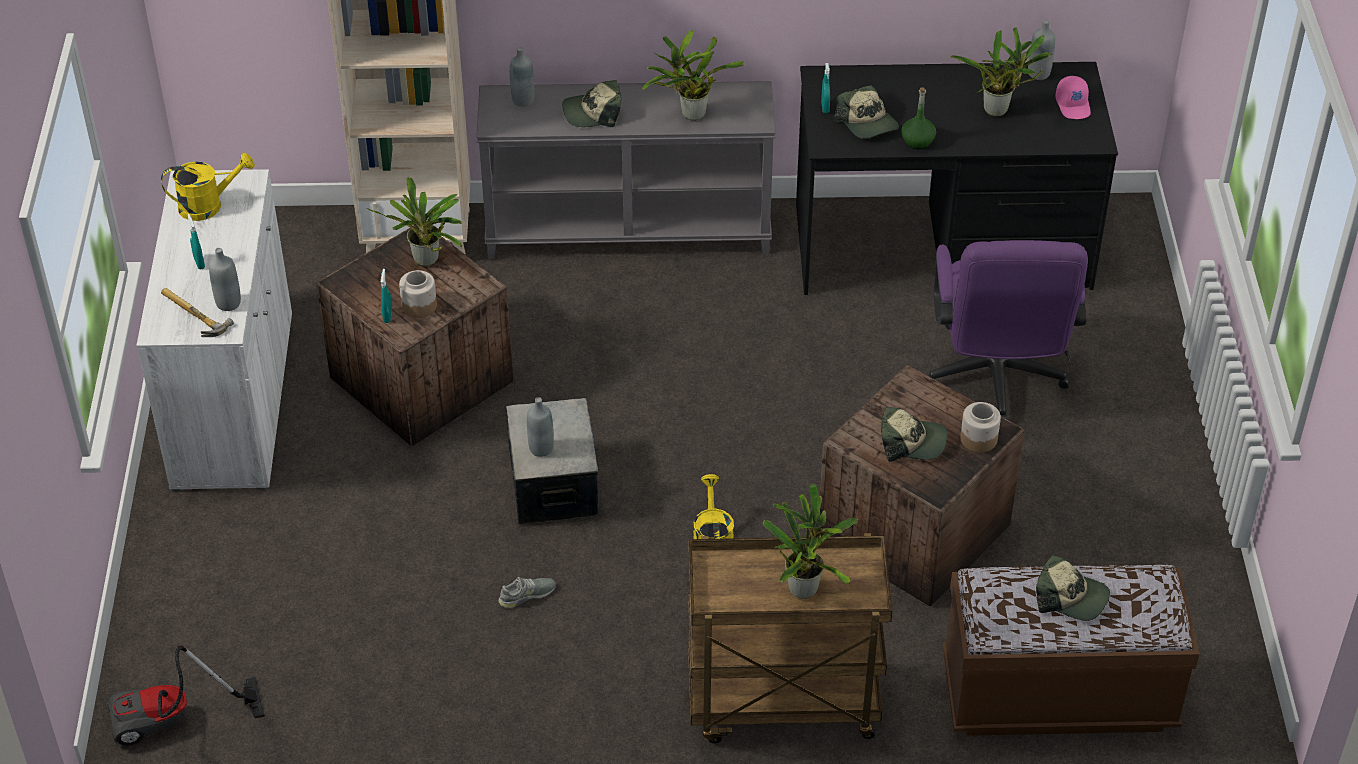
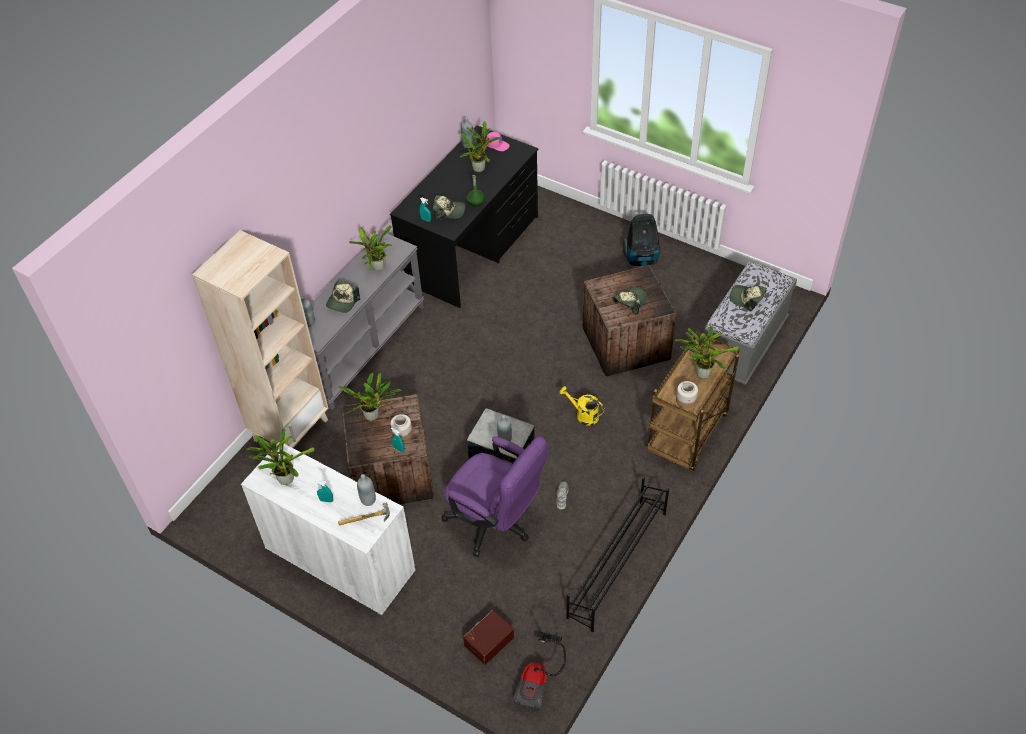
camera: 55 degrees left, 5 degrees up
yellow watering can [161,153,255,221] -> potted plant [246,428,314,485]
purple office chair [928,240,1088,419] -> purple office chair moved to [442,436,548,557]
brown bench [943,565,1199,736] -> grey bench [704,261,797,385]
jar [960,402,1001,453] -> jar moved to [676,381,698,408]
cap [1036,555,1110,621] -> cap turned 120 degrees counterclockwise [730,285,767,312]
none -> brown storage box [463,610,514,665]
none -> black shoe rack [566,477,669,632]
none -> vacuum cleaner [623,214,660,266]

